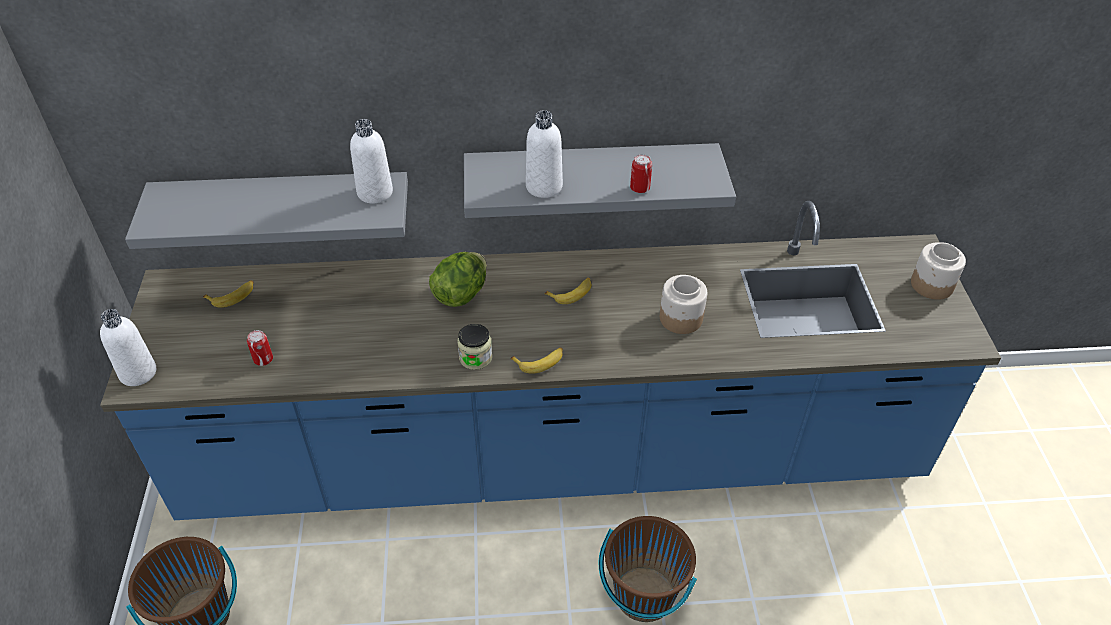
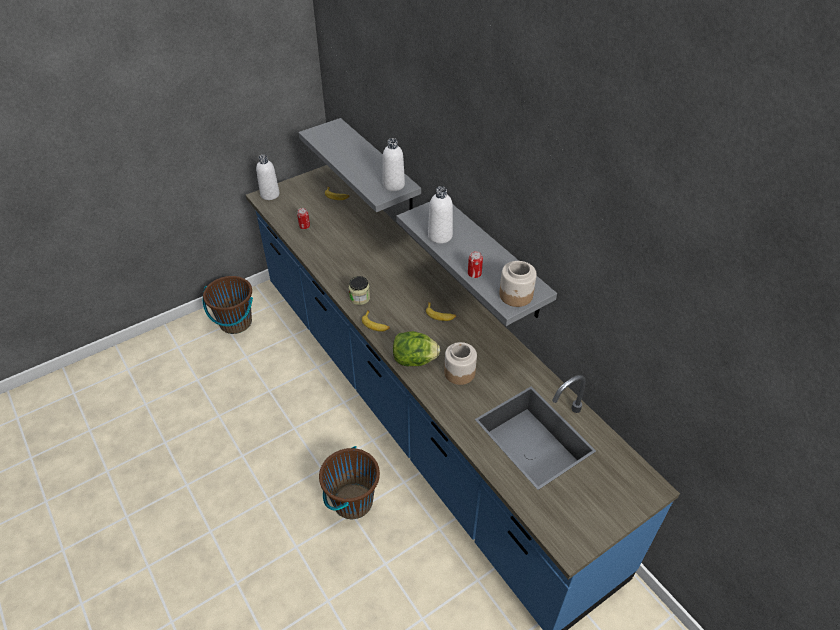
camera: 60 degrees right, 0 degrees up
lettuce [429,252,487,307] -> lettuce moved to [393,331,440,366]
jar [911,242,966,300] -> jar moved to [499,261,537,307]

